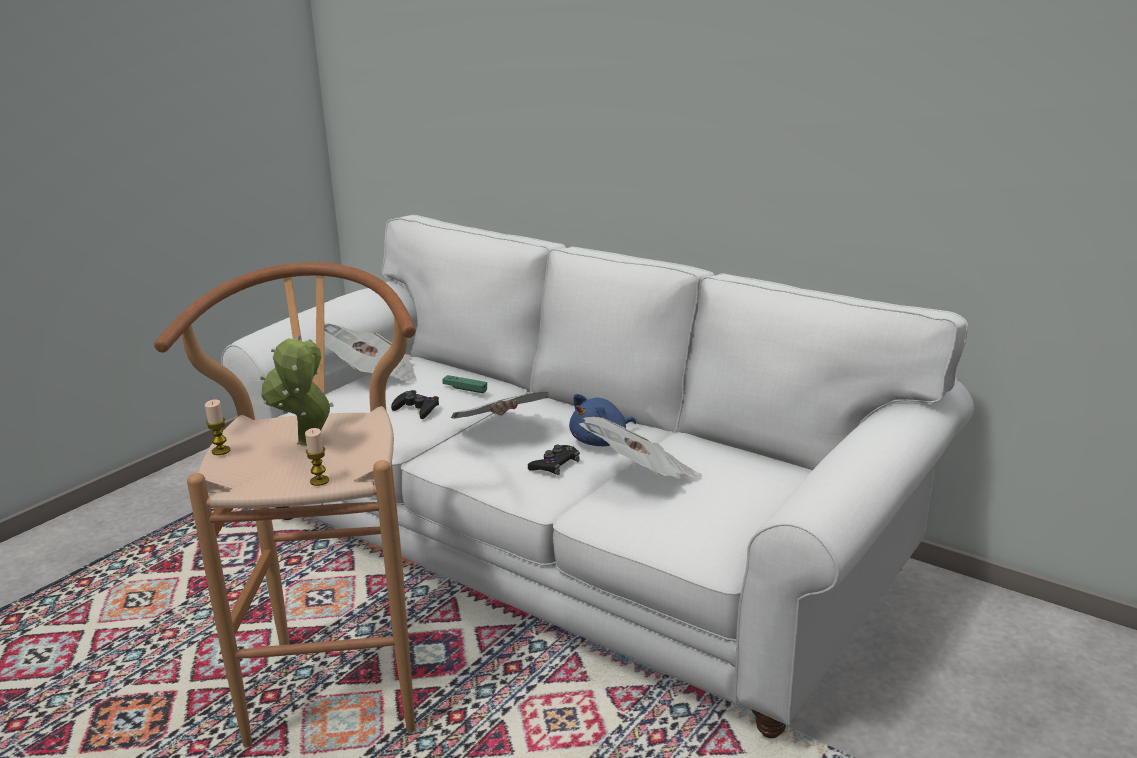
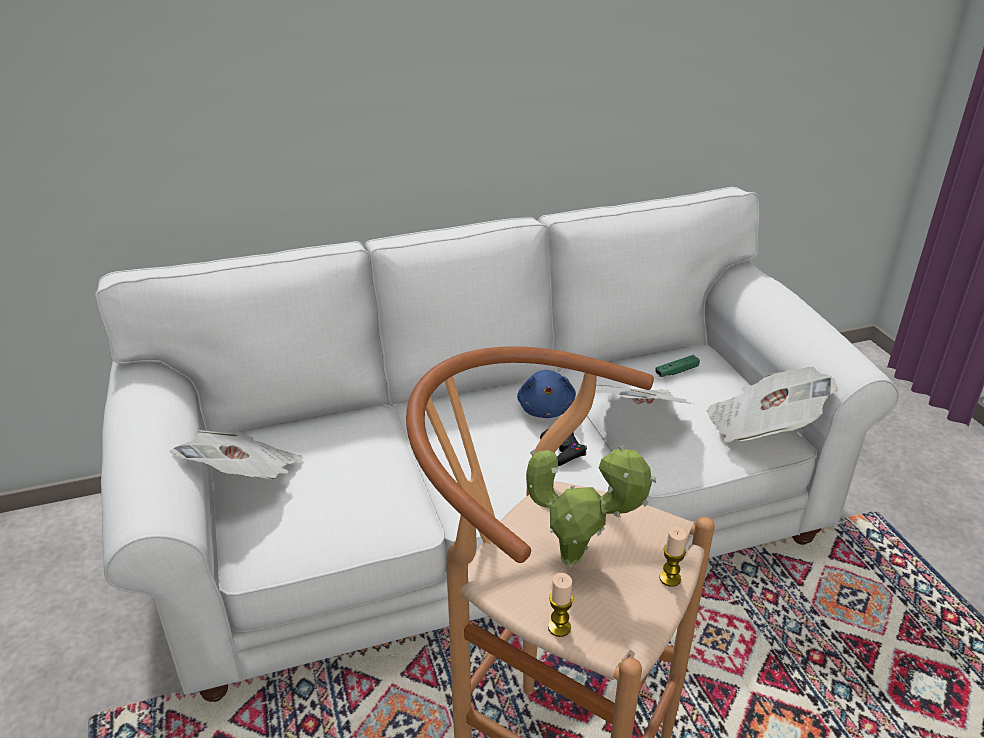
camera: 55 degrees left, 10 degrees up
black game controller [391,390,439,419] -> none
green game controller [442,375,487,393] -> green game controller moved to [655,355,700,377]
newspaper [451,392,549,419] -> newspaper moved to [707,367,838,443]

